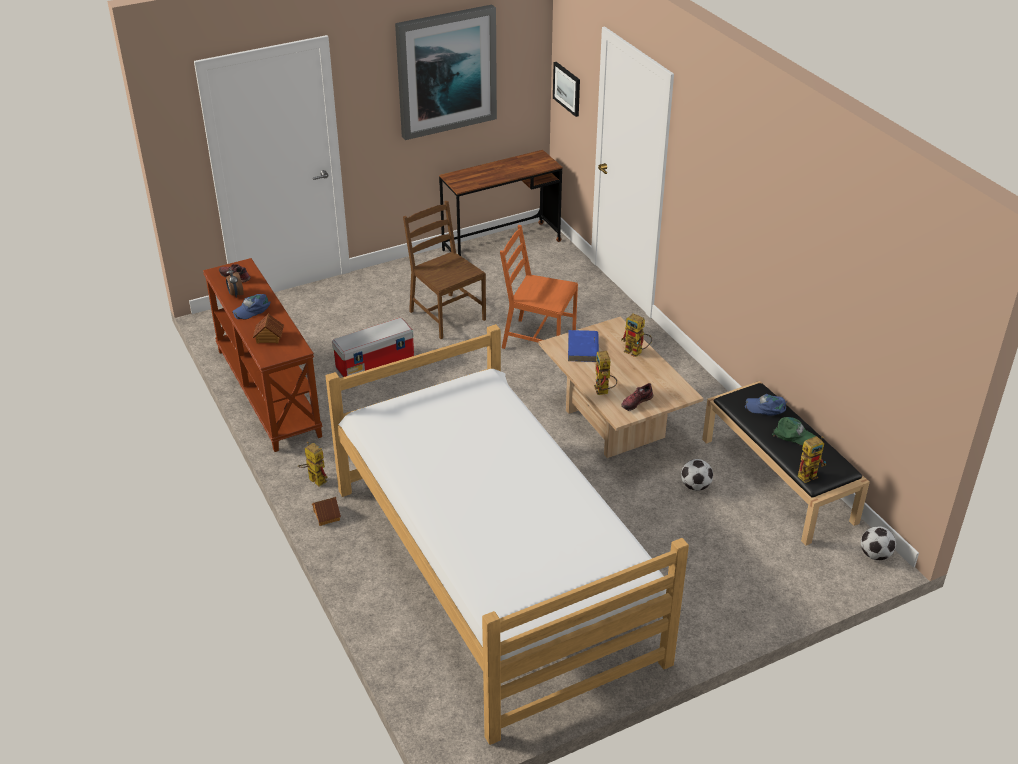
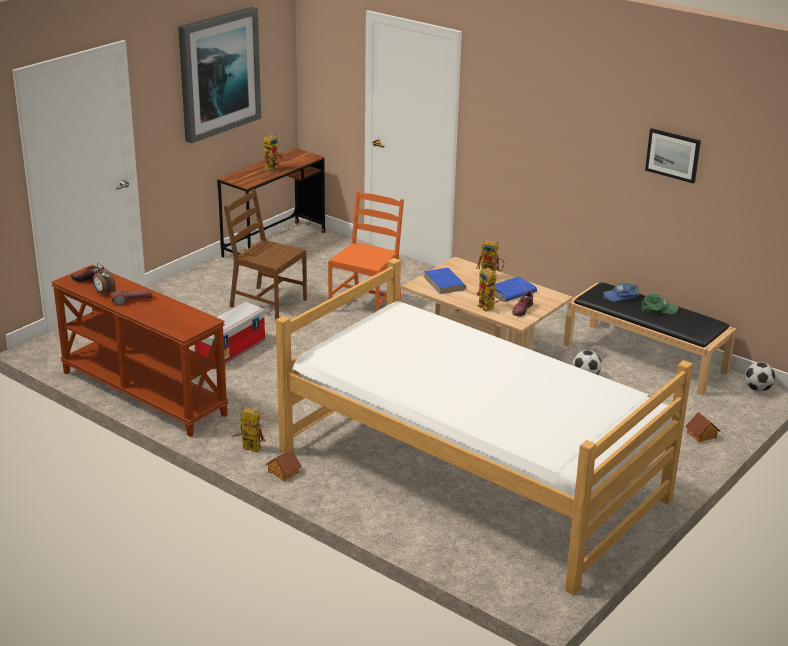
camera: 25 degrees left, 10 degrees down
blue cap [232,294,270,320] -> flashlight [111,289,152,305]
toy house [253,314,284,343] -> toy house moved to [685,412,721,443]
orange chair [500,225,578,349] -> orange chair turned 120 degrees clockwise [328,190,404,312]
picture [553,62,580,117] -> picture moved to [645,128,701,183]
toy robot [798,436,826,483] -> toy robot moved to [263,133,283,172]
none -> blue book [494,276,537,302]

